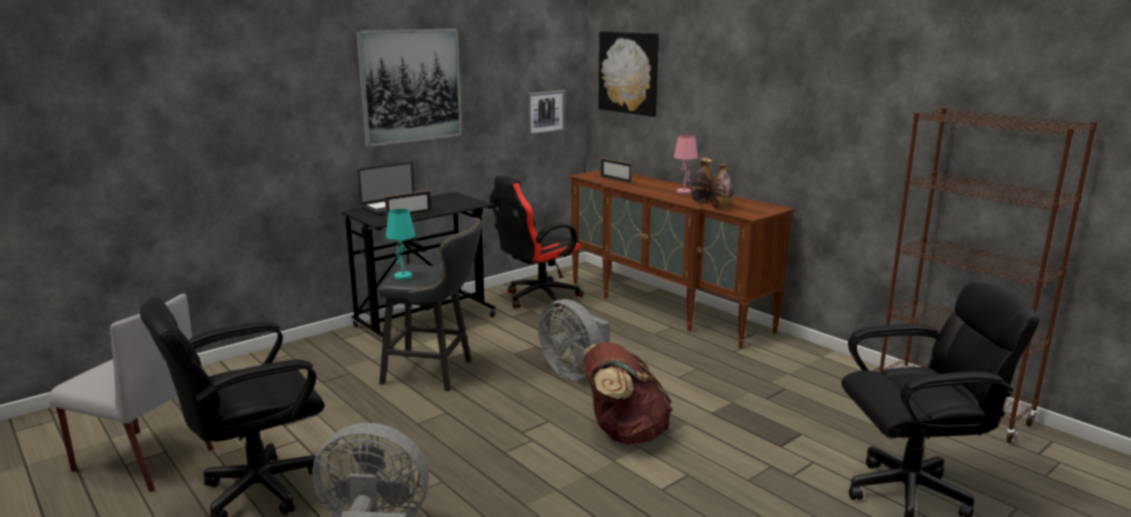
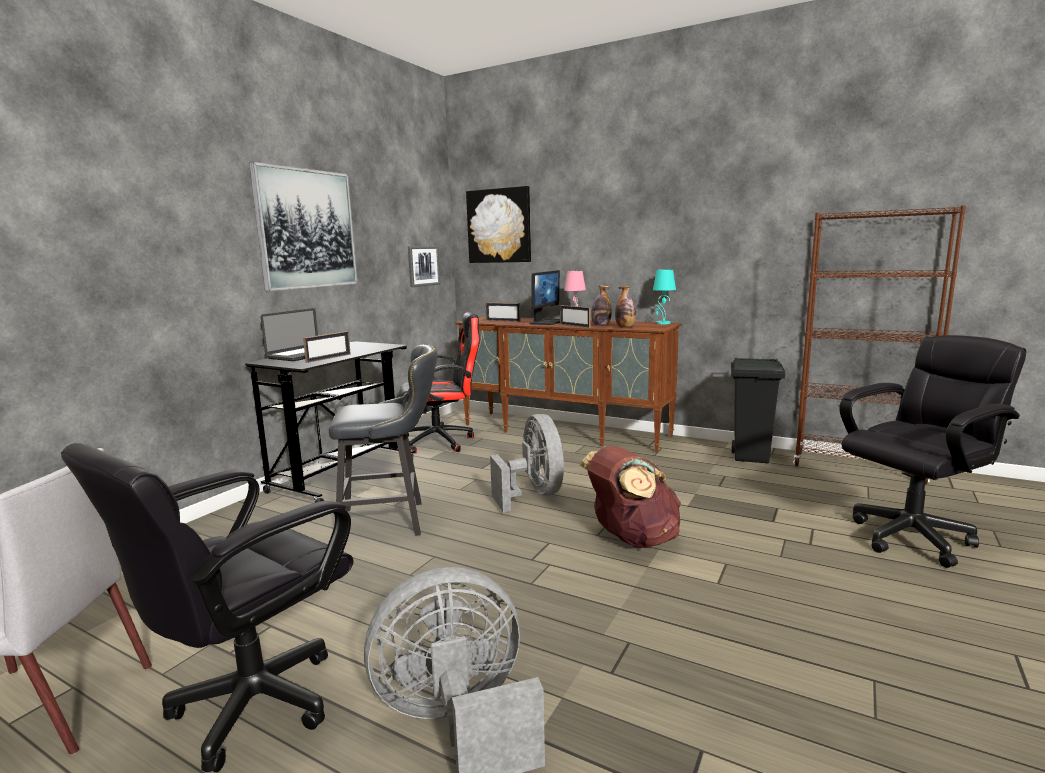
camera: 20 degrees left, 5 degrees down
turquoise table lamp [386,209,415,280] -> turquoise table lamp moved to [653,269,676,324]
black office chair [489,175,583,312] -> black office chair turned 135 degrees counterclockwise [399,312,480,454]
grey fan [538,299,610,380] -> grey fan turned 135 degrees counterclockwise [490,414,564,512]
none -> monitor [530,270,560,325]
none -> picture frame [560,305,591,328]
none -> black trash can [731,357,785,463]

